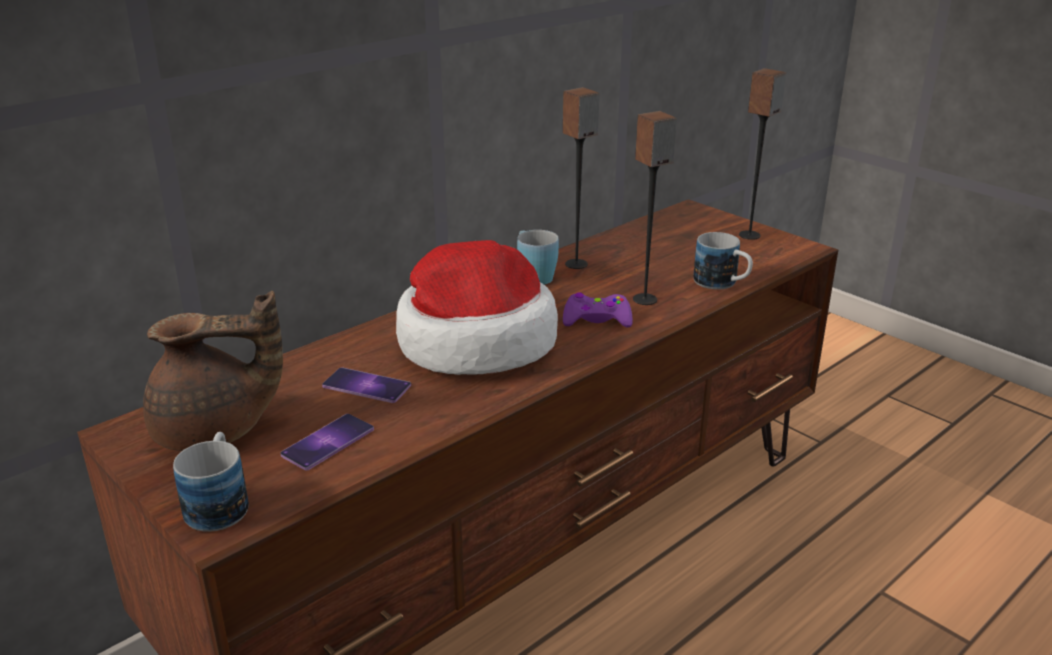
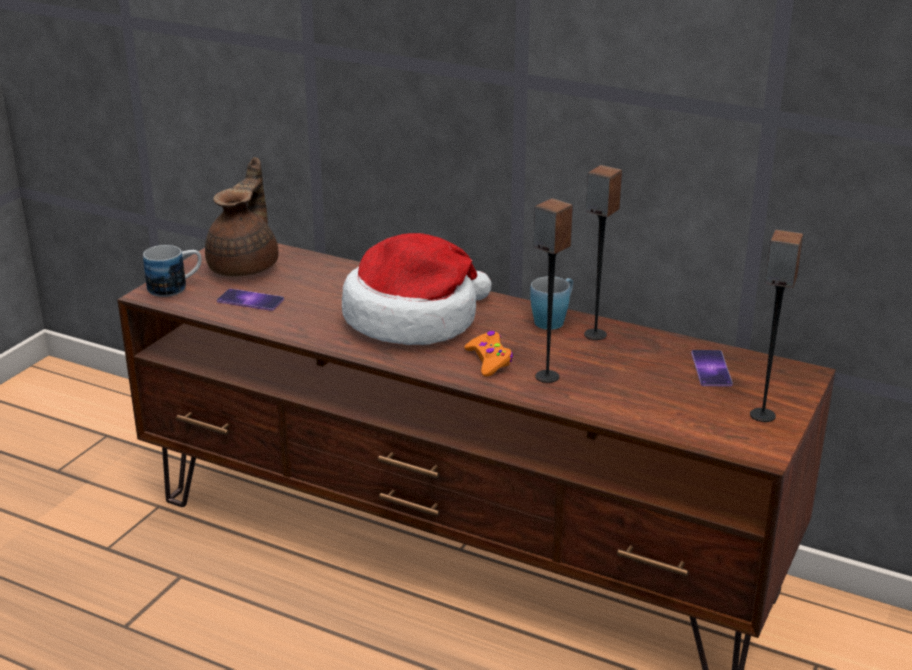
camera: 70 degrees right, 0 degrees up
brown teapot [143,291,283,451] -> brown teapot turned 135 degrees counterclockwise [205,157,278,276]
phone [322,368,411,403] -> phone moved to [691,350,733,387]
purple game controller [563,293,633,327] -> orange game controller [464,331,513,377]
mug [693,232,753,290] -> none

